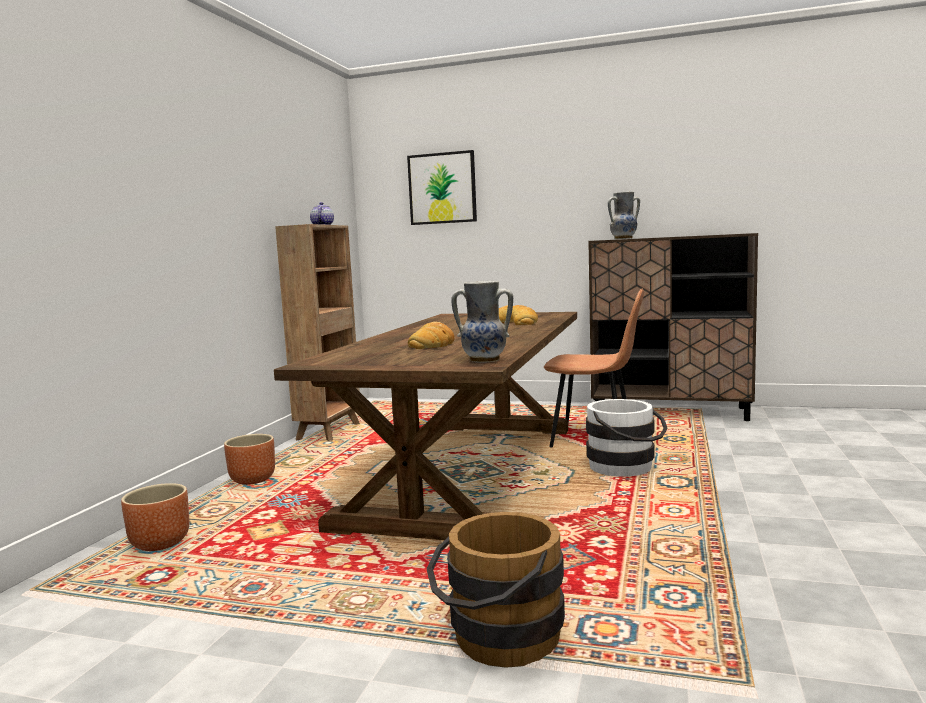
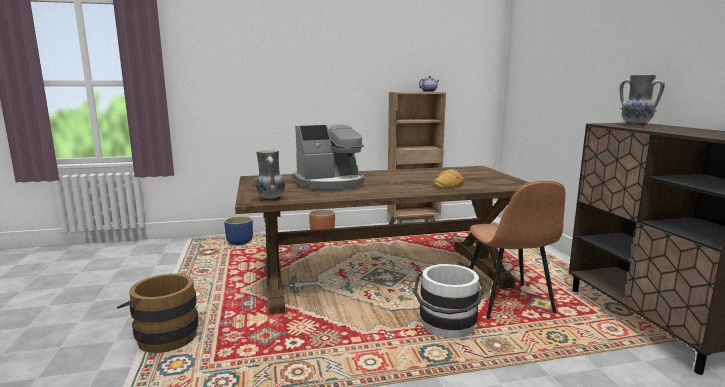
camera: 60 degrees right, 5 degrees up
brown planter [121,483,189,551] -> blue planter [224,216,253,245]
picture [407,150,477,225] -> none
bread [408,322,455,349] -> coffee machine [292,124,365,190]

